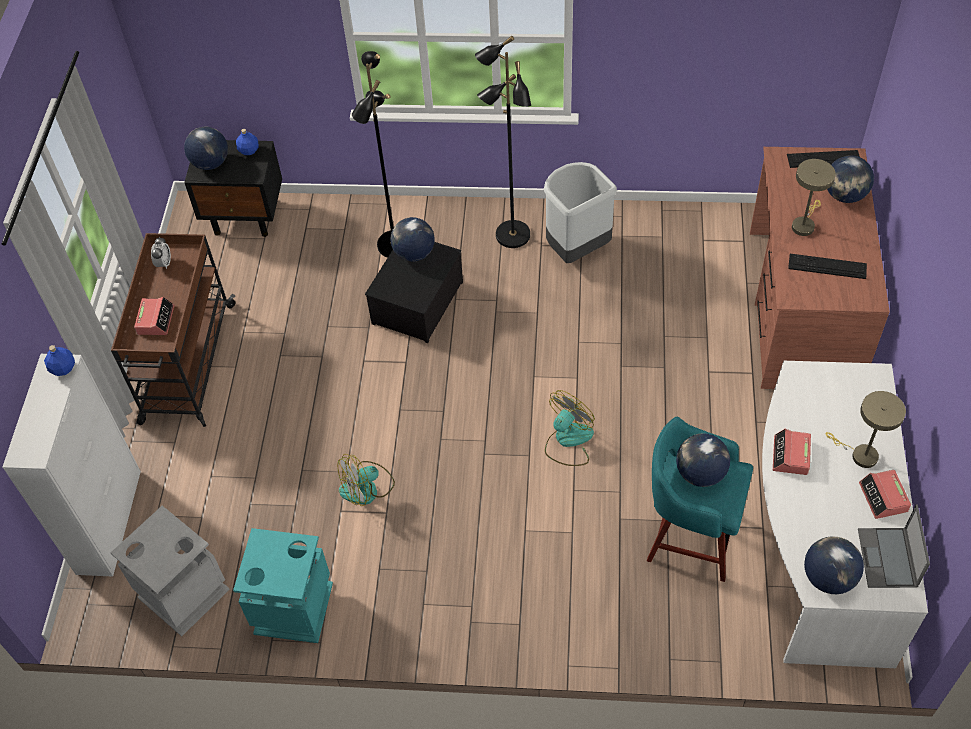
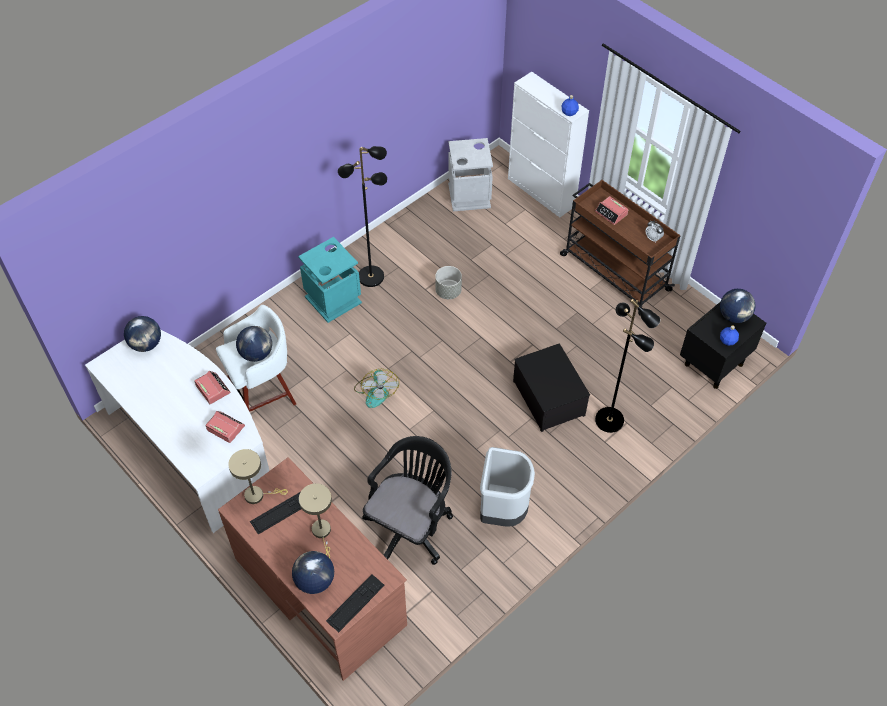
camera: 130 degrees right, 0 degrees up
turquoise trash can [233,528,333,643] -> turquoise trash can moved to [298,237,362,323]
fan [337,454,395,506] -> grey planter [435,266,462,299]
globe [391,217,435,261] -> none
black floor lamp [475,36,531,248] -> black floor lamp moved to [338,146,387,287]
turquoise stool [647,417,753,582] -> white stool [216,305,296,412]
beige table lamp [826,391,906,468] -> beige table lamp moved to [228,449,288,504]
laptop [858,504,930,588] -> none
alarm clock [859,470,911,519] -> alarm clock moved to [206,411,245,443]
none -> black office chair [362,436,453,565]

